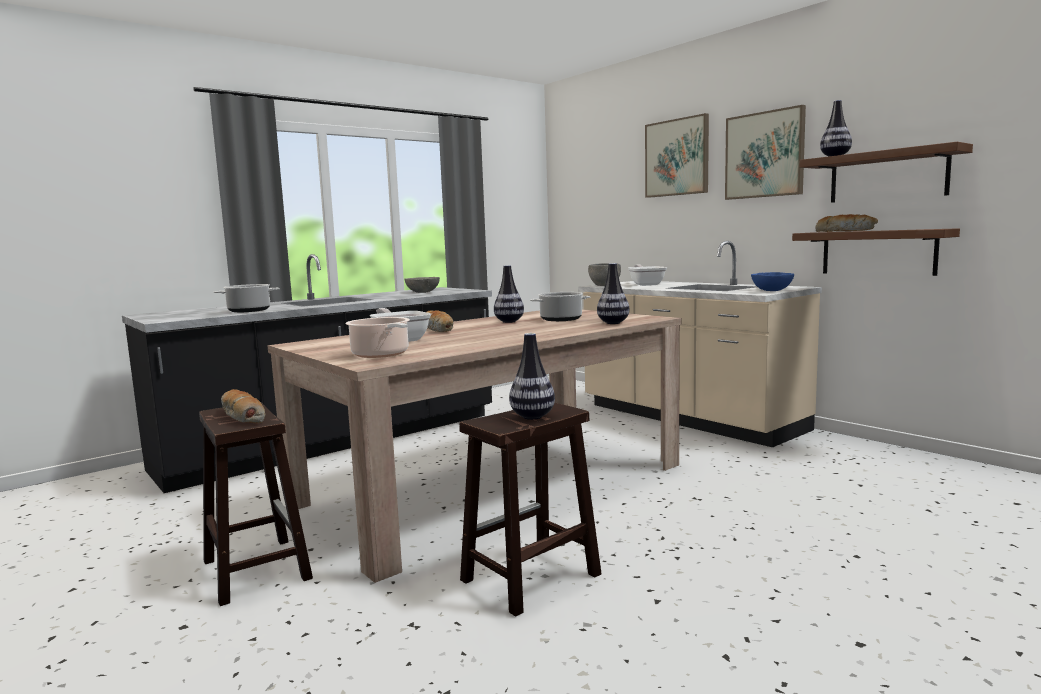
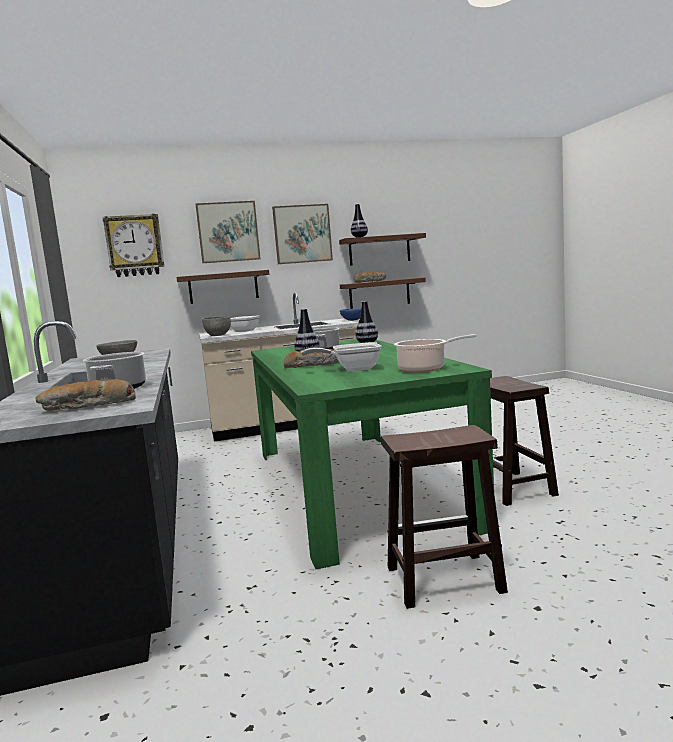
camera: 65 degrees left, 0 degrees up
bread [221,389,265,423] -> bread moved to [35,379,136,411]
beige dining table [267,309,681,583] -> green dining table [251,339,494,569]
vase [509,333,555,420] -> none
none -> wall clock [103,214,164,277]
none -> brown shelf [177,270,269,304]

